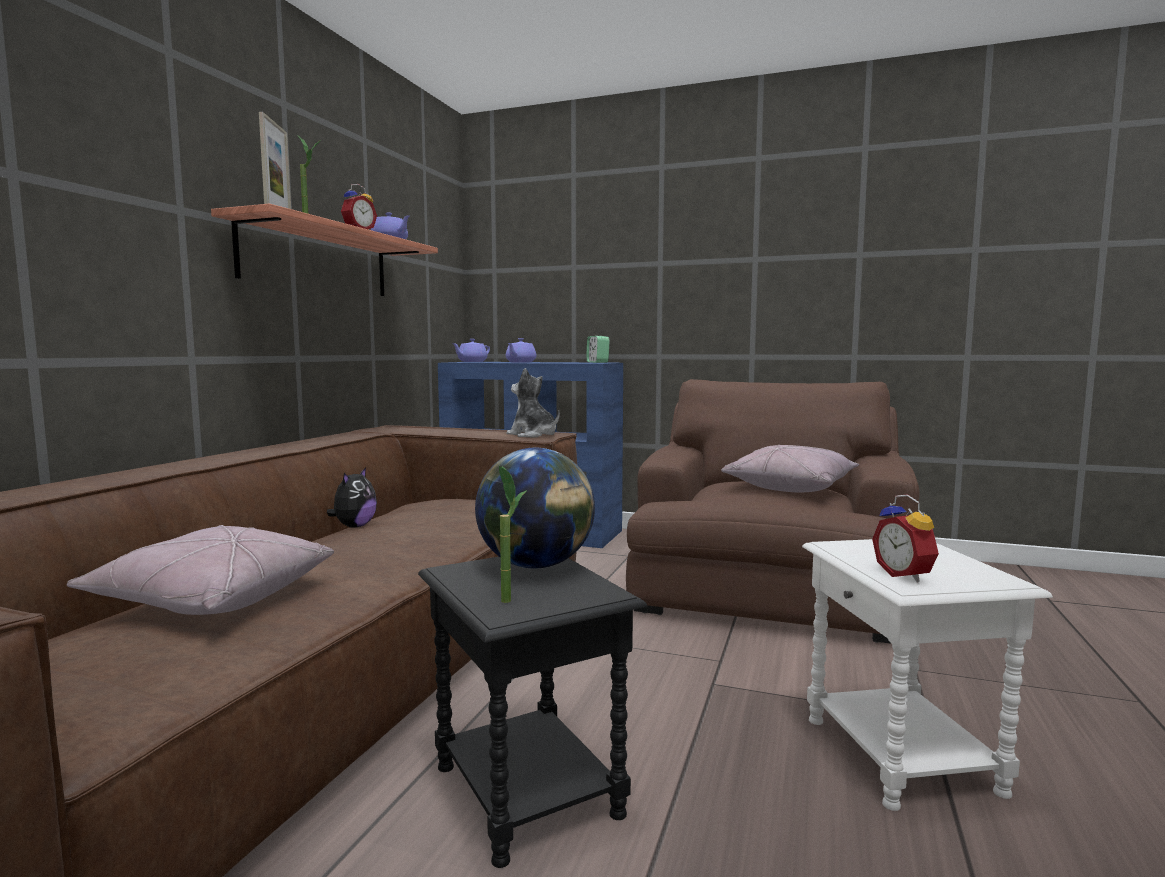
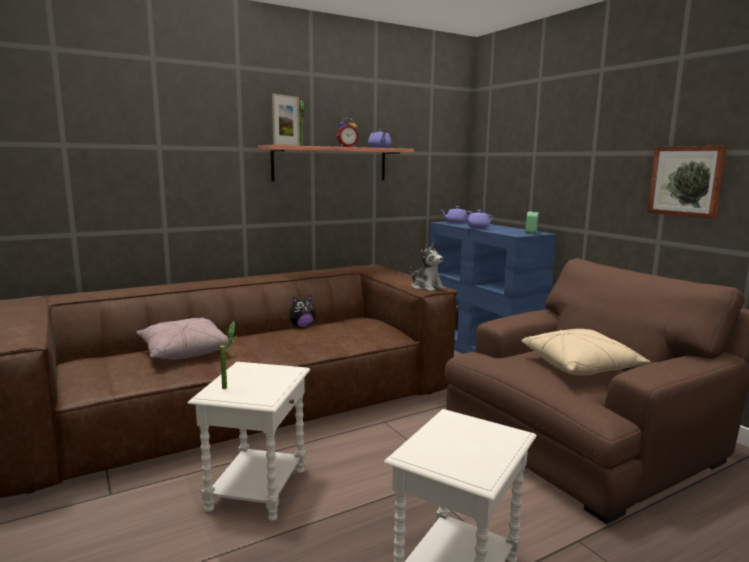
camera: 40 degrees right, 5 degrees up
black side table [418,557,647,868] -> white side table [187,362,310,521]
globe [475,448,595,569] -> none
plush toy [506,368,560,437] -> plush toy turned 150 degrees clockwise [410,242,445,292]
purple pillow [721,445,859,492] -> beige pillow [521,329,651,376]
alarm clock [872,494,939,583] -> none
none -> picture [647,146,728,219]

